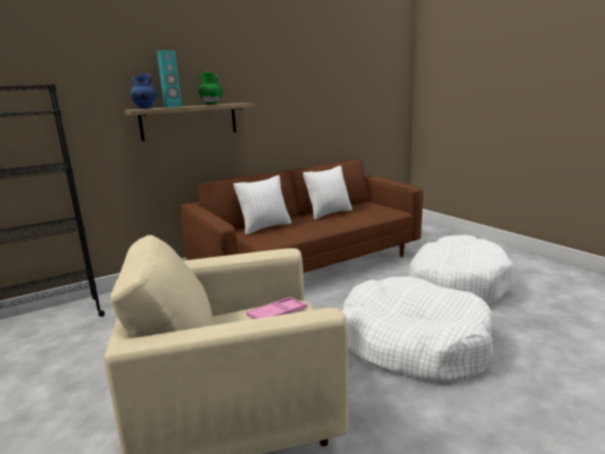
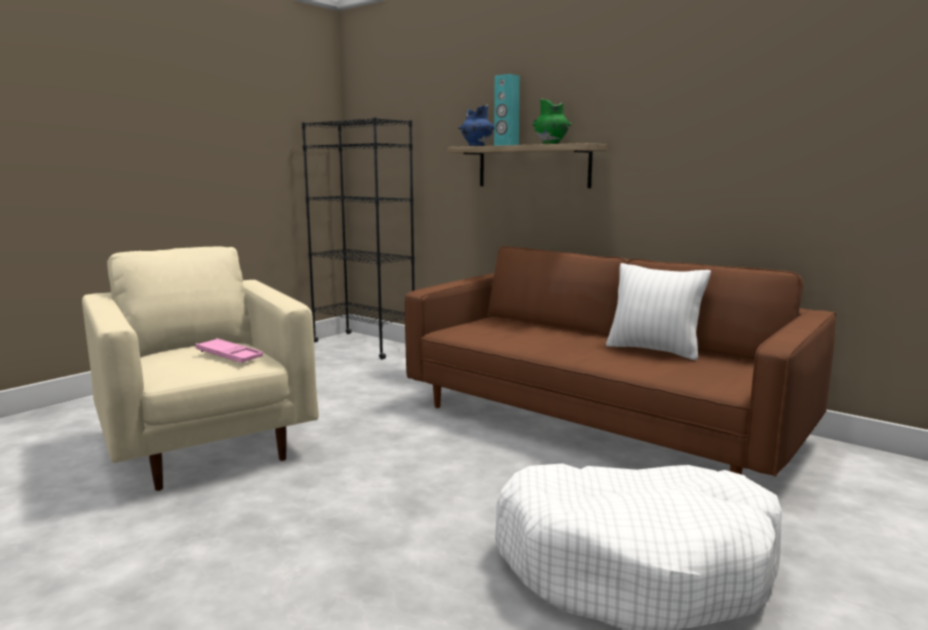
camera: 70 degrees right, 5 degrees down
white pillow [233,175,292,235] -> none
white dog bed [342,276,493,384] -> none

